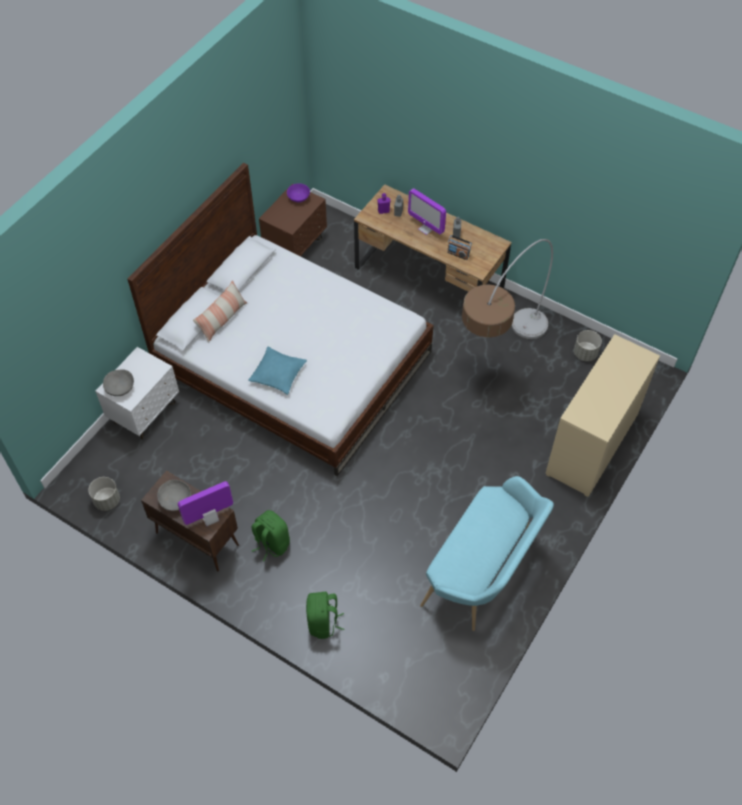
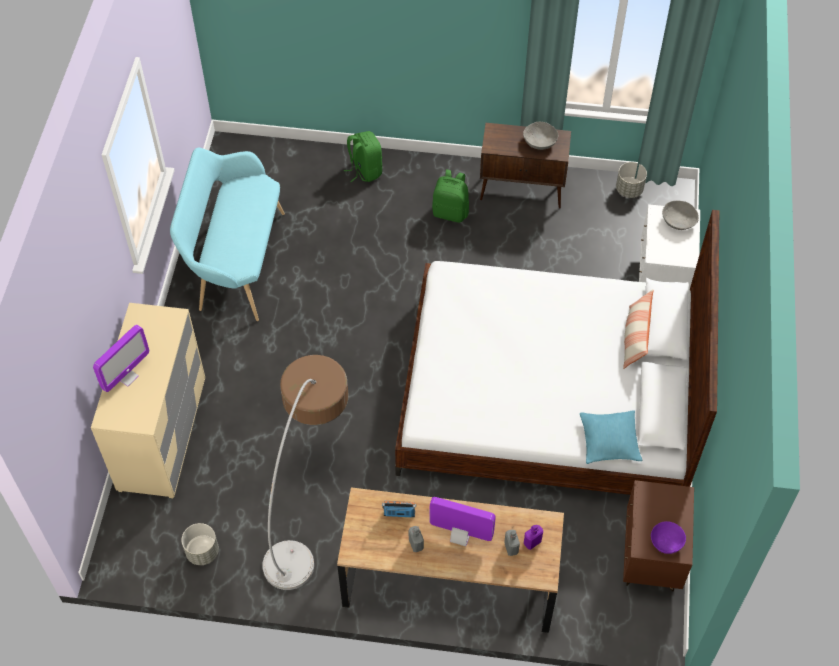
camera: 155 degrees right, 0 degrees up
monitor [178,481,233,526] -> monitor moved to [93,325,149,392]
turquoise pillow [248,347,307,395] -> turquoise pillow moved to [580,410,642,464]

